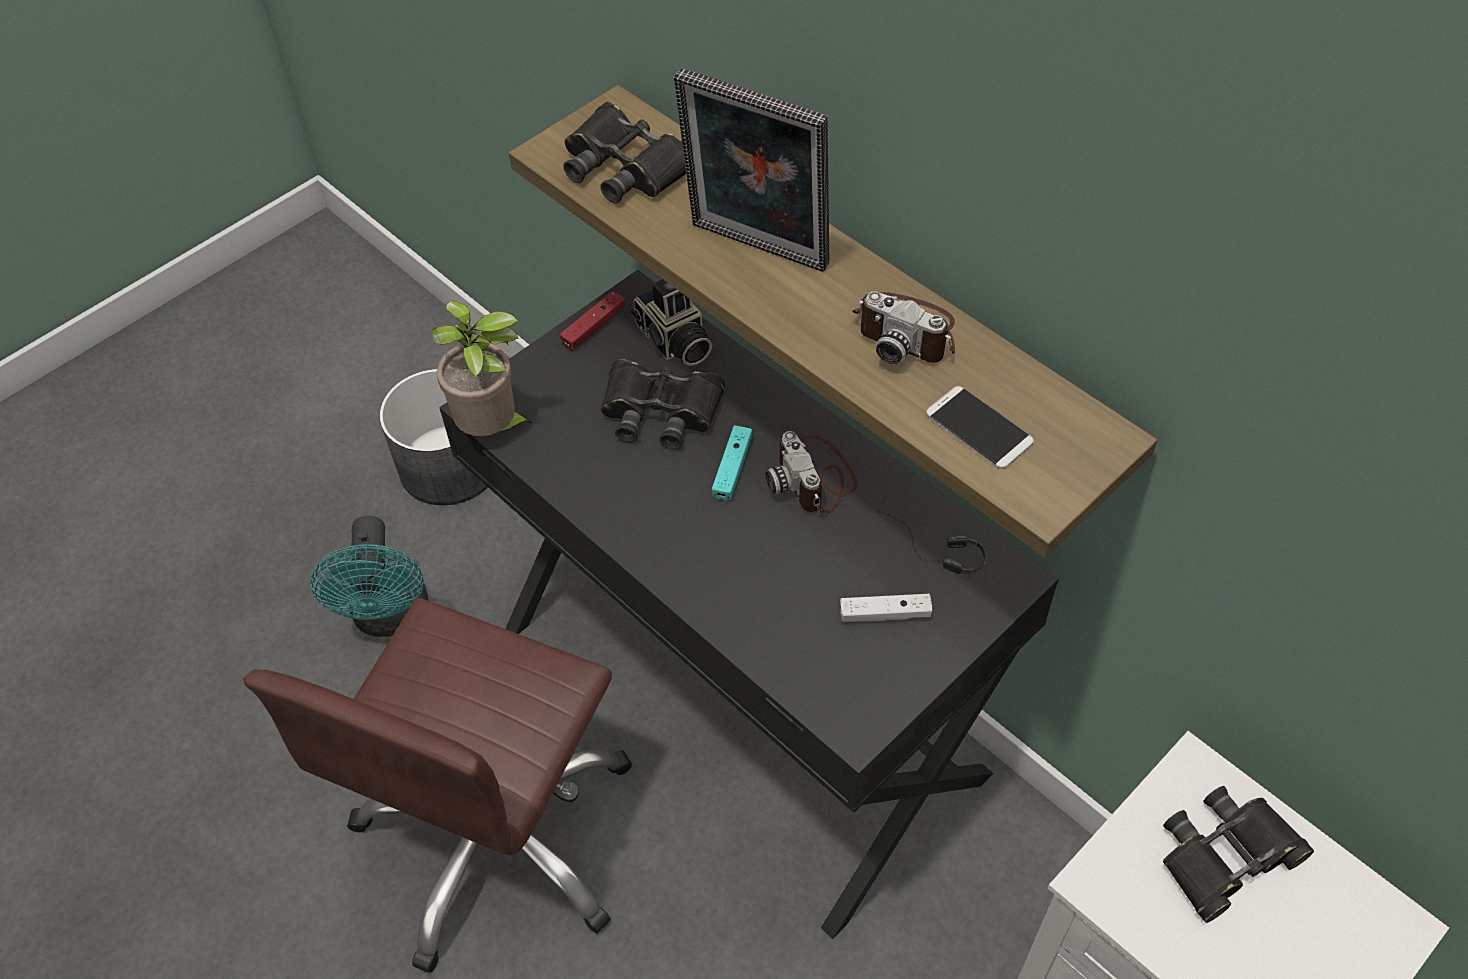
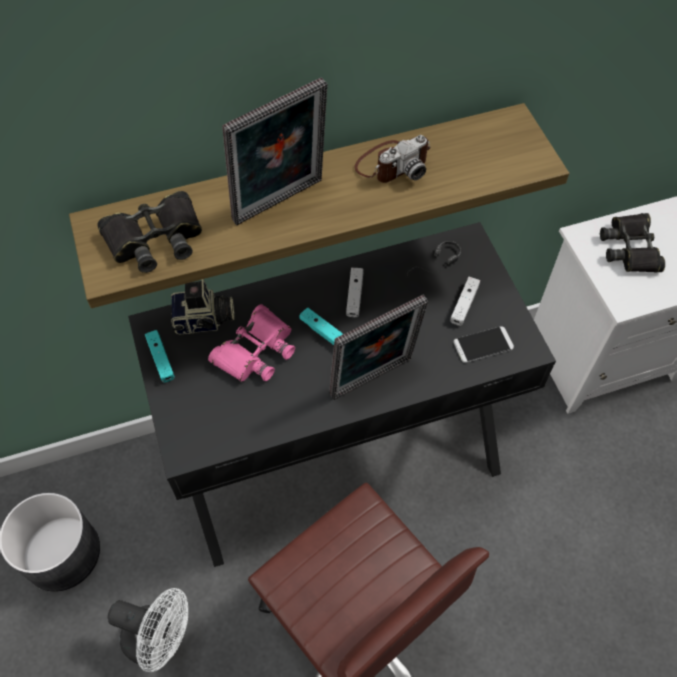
camera: 65 degrees left, 5 degrees up
turquoise fan [311,515,428,637] -> white fan [108,588,188,672]
potted plant [432,301,533,436] -> none
red game controller [560,291,626,351] -> turquoise game controller [145,330,175,383]
black binoculars [601,359,726,449] -> pink binoculars [208,304,295,382]
camera [765,431,858,514] -> white game controller [346,268,364,317]
phone [926,386,1034,469] -> phone moved to [453,326,514,363]
none -> picture frame [329,294,428,400]

